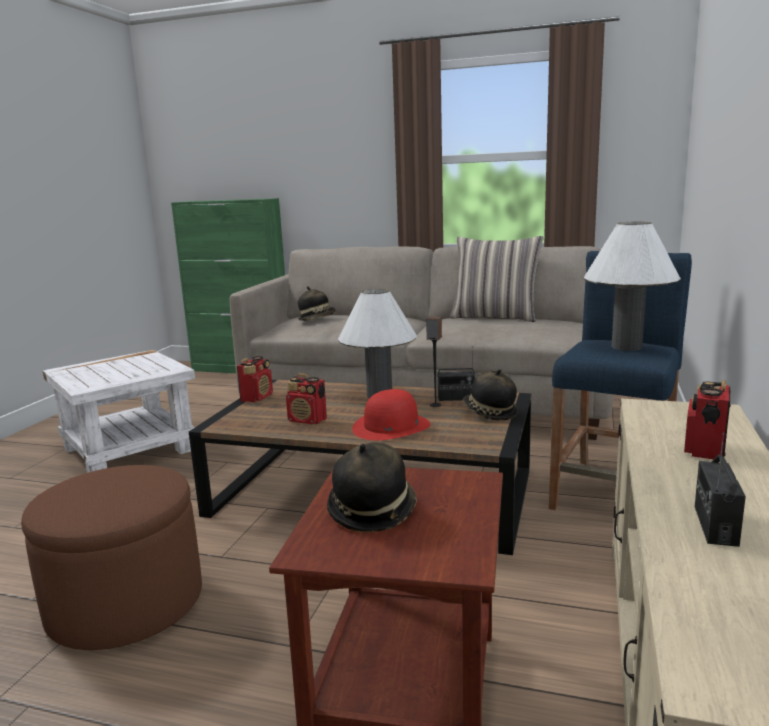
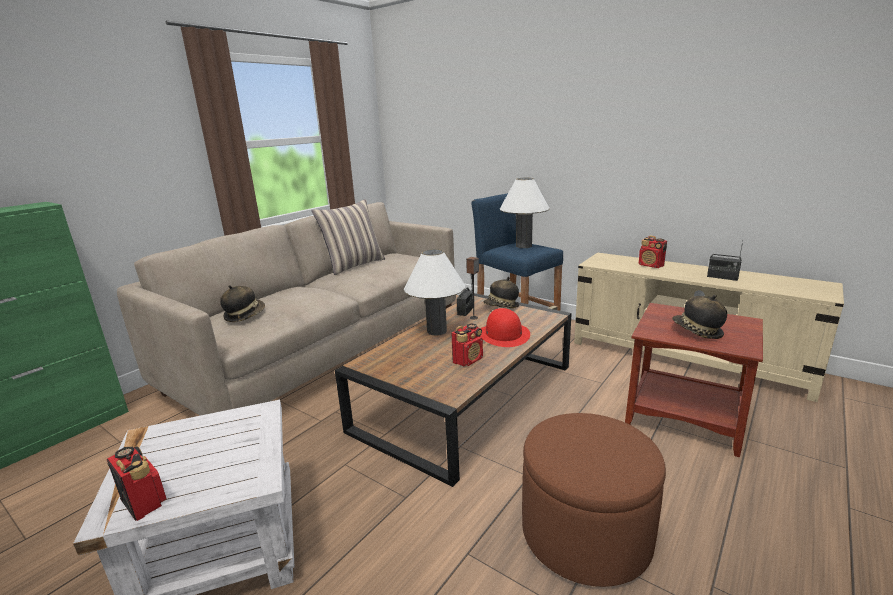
camera: 70 degrees left, 5 degrees up
radio [237,356,273,402] -> radio moved to [107,446,167,521]

